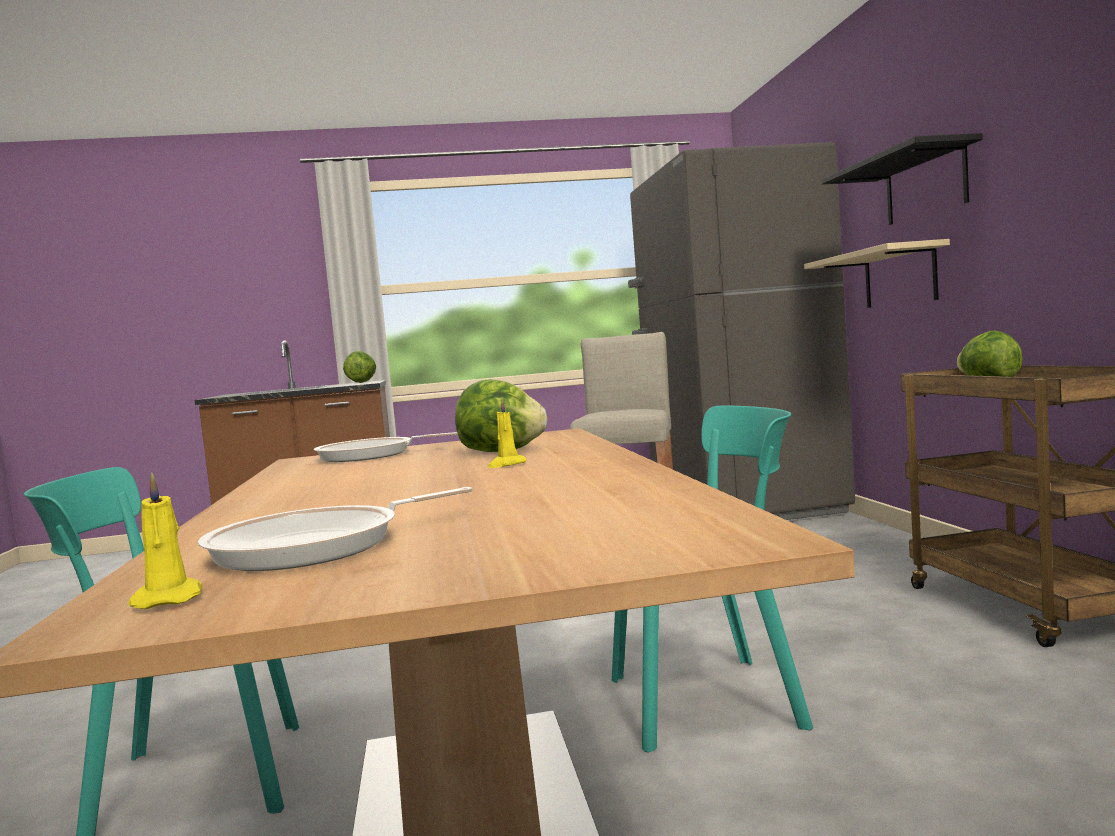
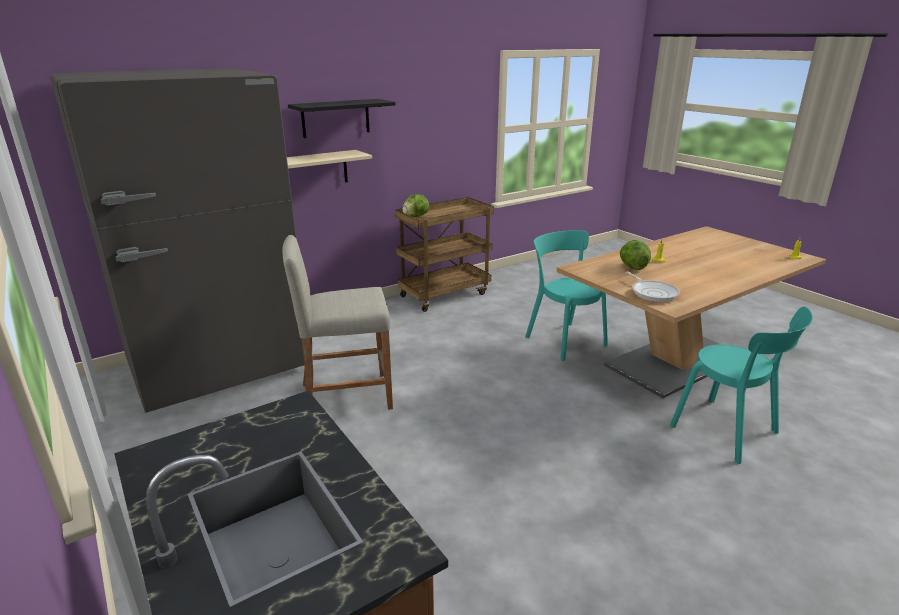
camera: 115 degrees left, 20 degrees up
frying pan [198,487,473,571] -> none
lettuce [343,351,376,383] -> none

